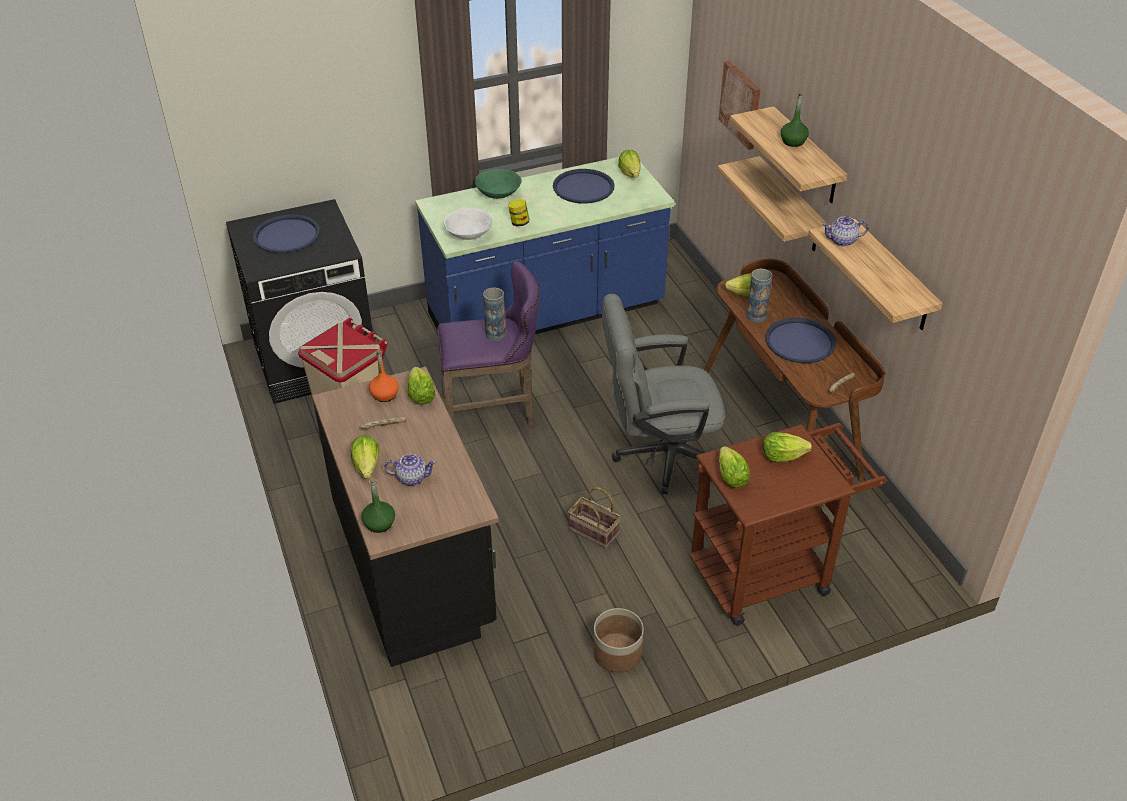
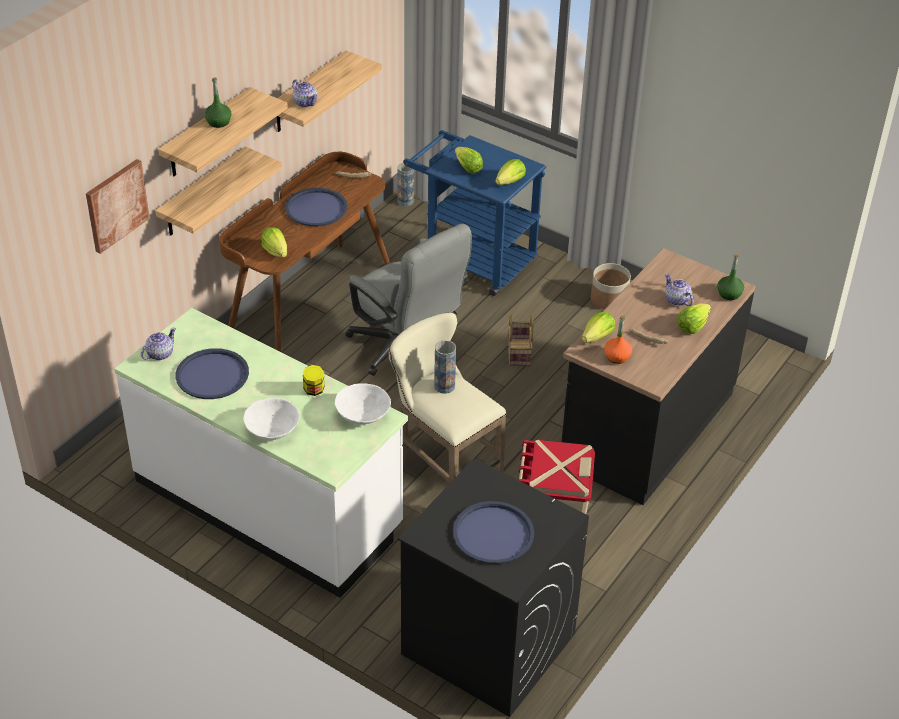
camera: 125 degrees left, 0 degrees up
blue counter [415,157,675,334] -> white counter [114,308,408,598]
purple stool [437,261,540,426] -> beige stool [389,312,507,484]
green bowl [475,169,522,199] -> white bowl [243,398,300,440]
lettuce [618,150,641,178] -> teapot [141,328,176,360]
brown cart [689,423,887,625] -> blue cart [403,130,546,296]
vase [746,269,772,322] -> vase moved to [397,163,414,206]

